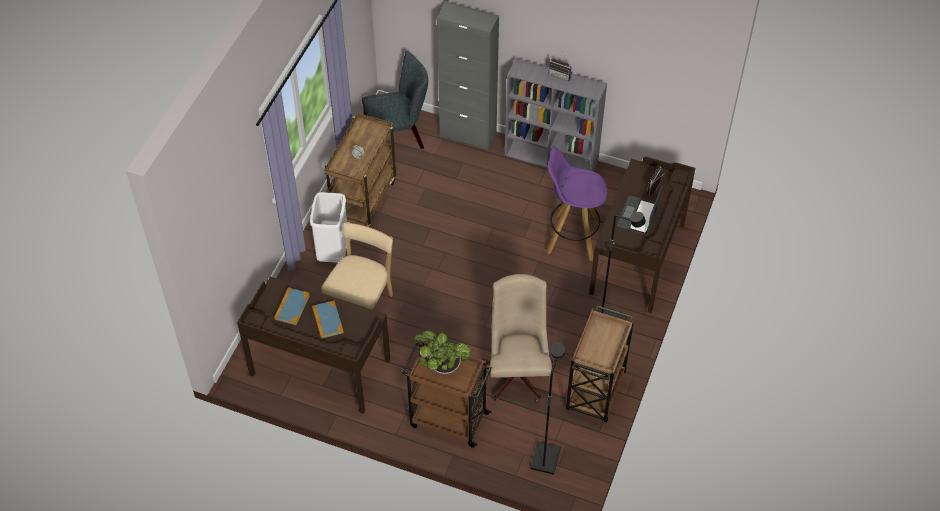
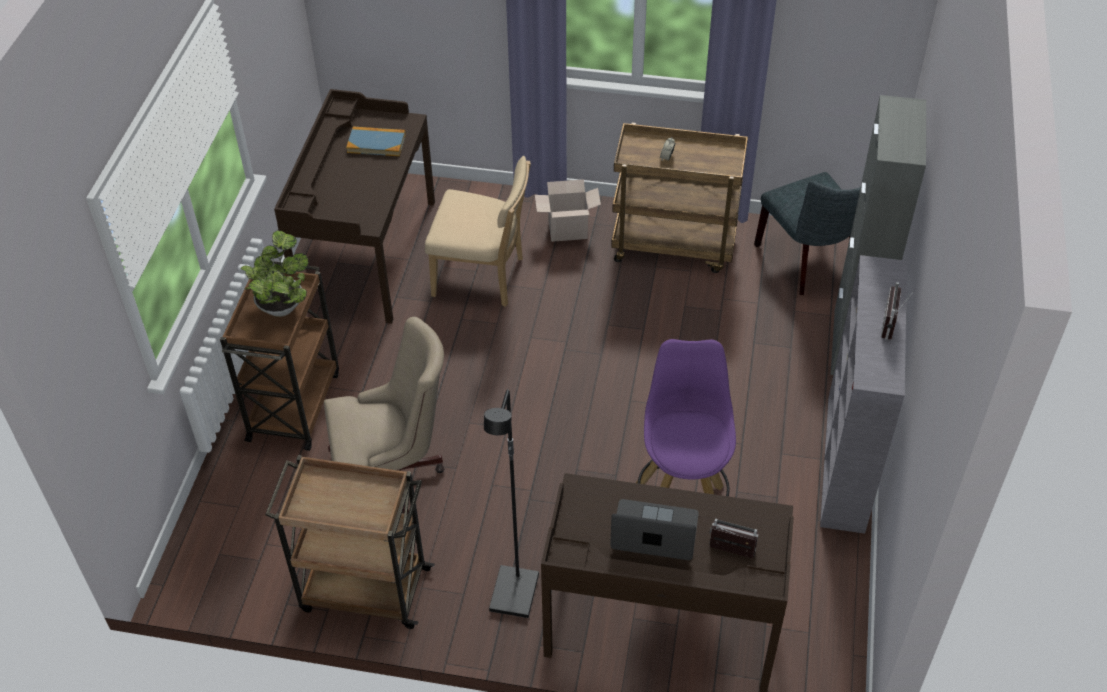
camera: 80 degrees right, 5 degrees down
white trash can [310,192,347,263] -> cardboard box [535,179,601,242]
book [312,301,344,339] -> none
black floor lamp [531,342,565,475] -> none

